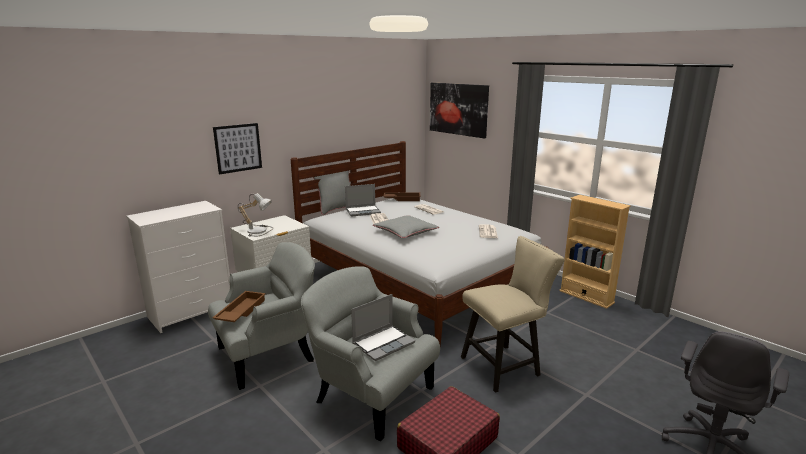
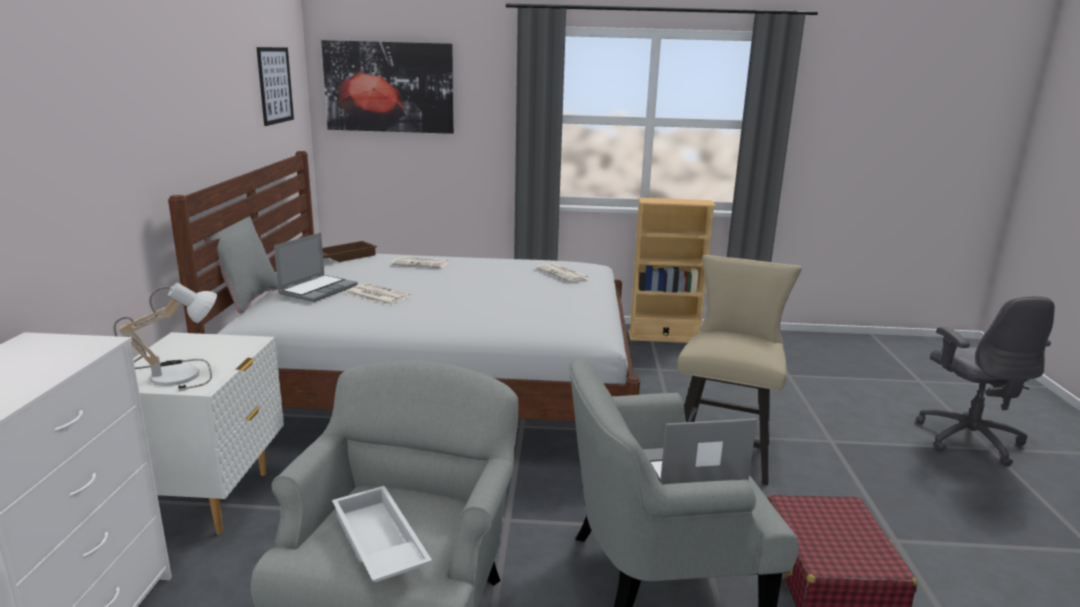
camera: 45 degrees left, 0 degrees up
brown tray [212,291,266,322] -> white tray [332,486,432,582]
picture [213,123,262,175] -> picture moved to [256,47,294,126]
laptop [351,294,415,361] -> laptop turned 105 degrees counterclockwise [643,418,757,485]
grey pillow [373,216,439,238] -> none

